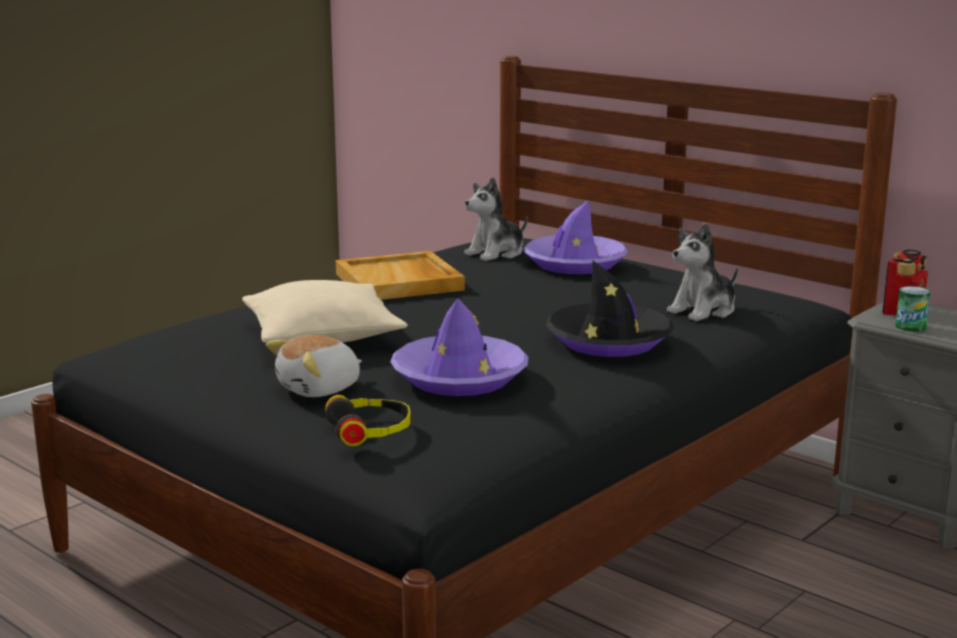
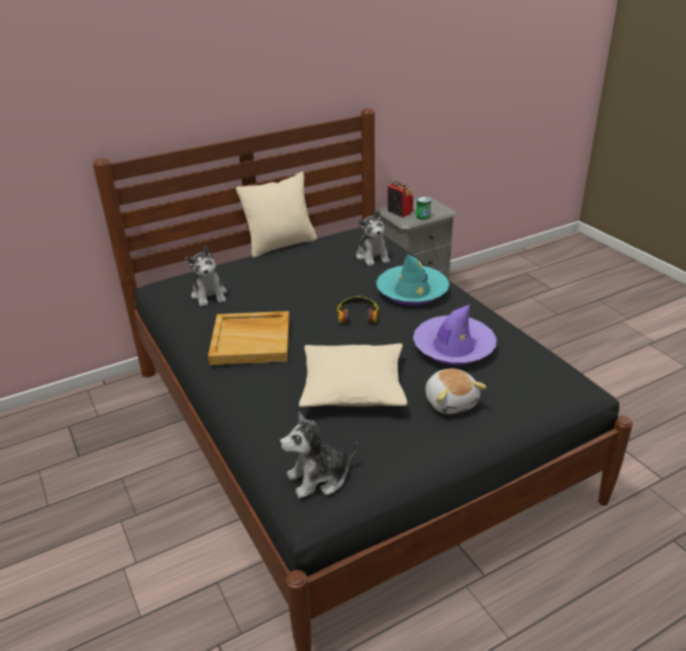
camera: 70 degrees left, 15 degrees up
headphones [325,395,410,446] -> headphones moved to [337,296,378,324]
purple hat [523,200,628,275] -> none
black hat [546,260,674,357] -> turquoise hat [376,254,449,306]
none -> beige pillow [236,172,317,258]
none -> plush toy [280,411,357,499]

